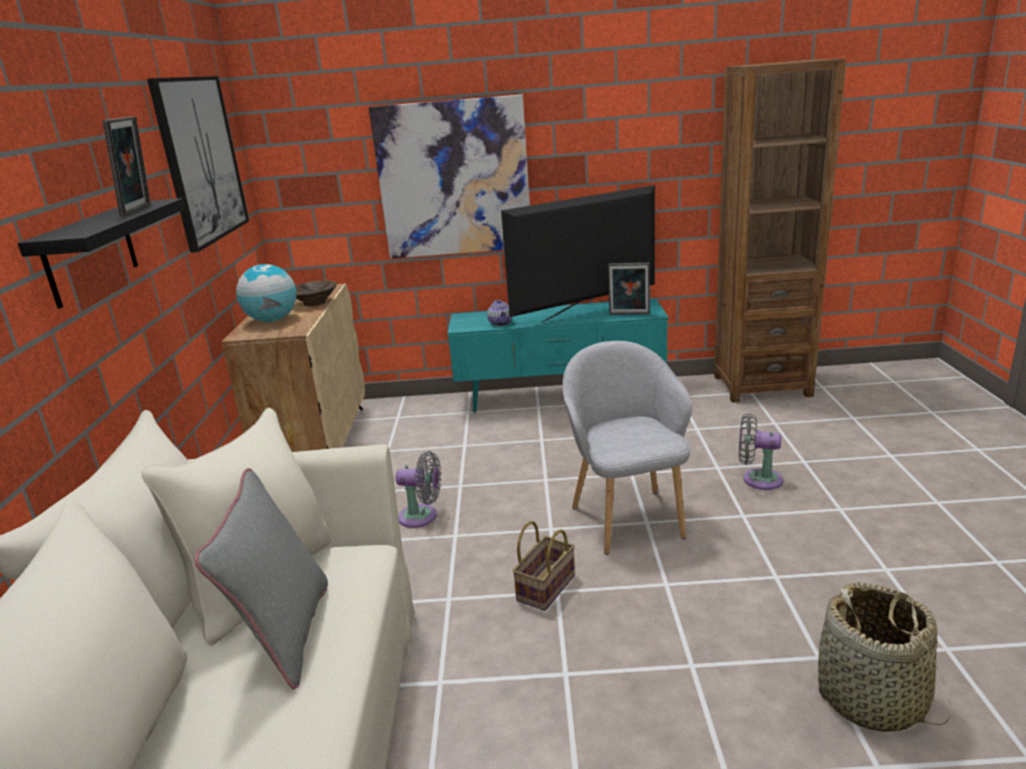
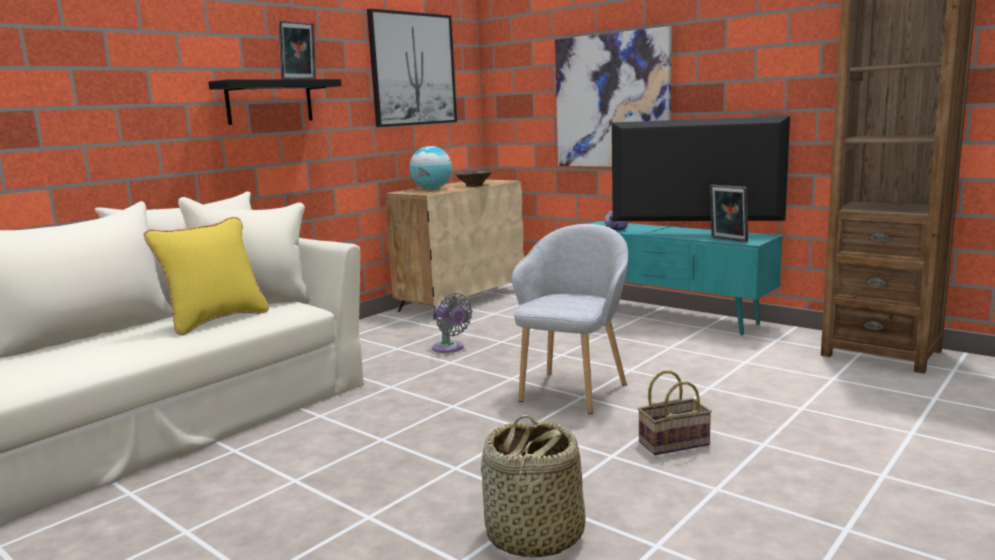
camera: 40 degrees right, 10 degrees down
grey pillow [194,468,328,689] -> yellow pillow [144,217,269,335]
basket [512,521,575,611] -> basket moved to [638,371,712,455]
grey fan [739,414,783,490] -> none

